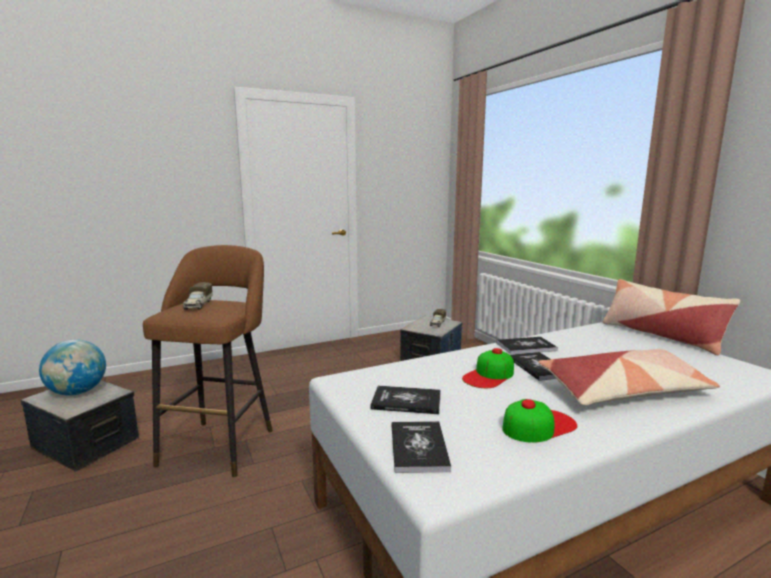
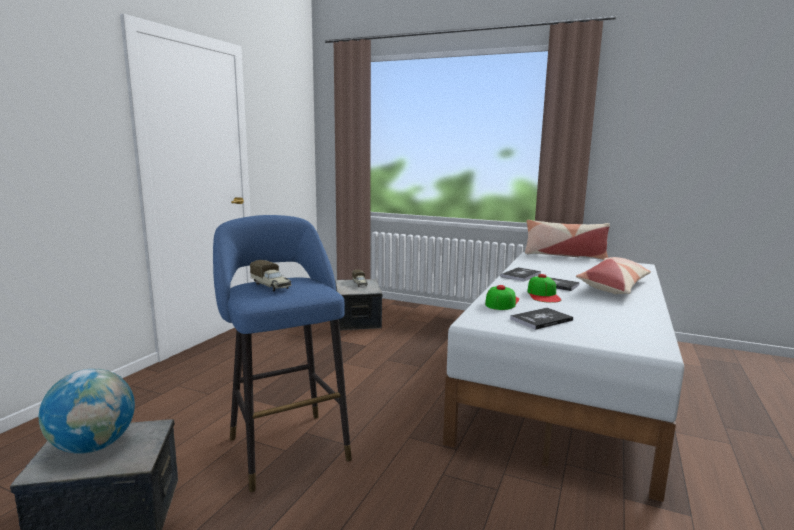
camera: 40 degrees left, 0 degrees up
brown stool [143,245,273,477] -> blue stool [213,215,352,492]
book [391,421,451,473] -> none
cap [502,399,577,443] -> cap moved to [485,285,519,310]

